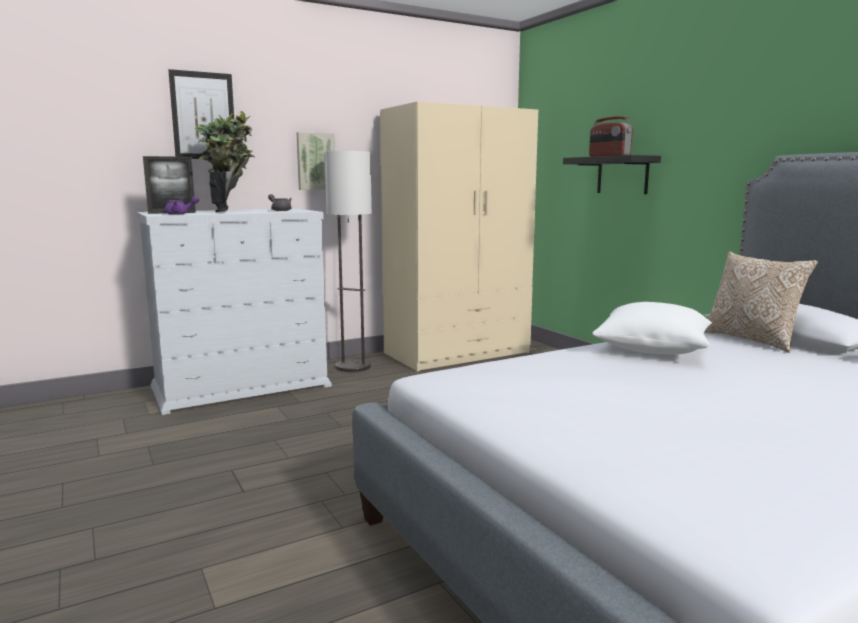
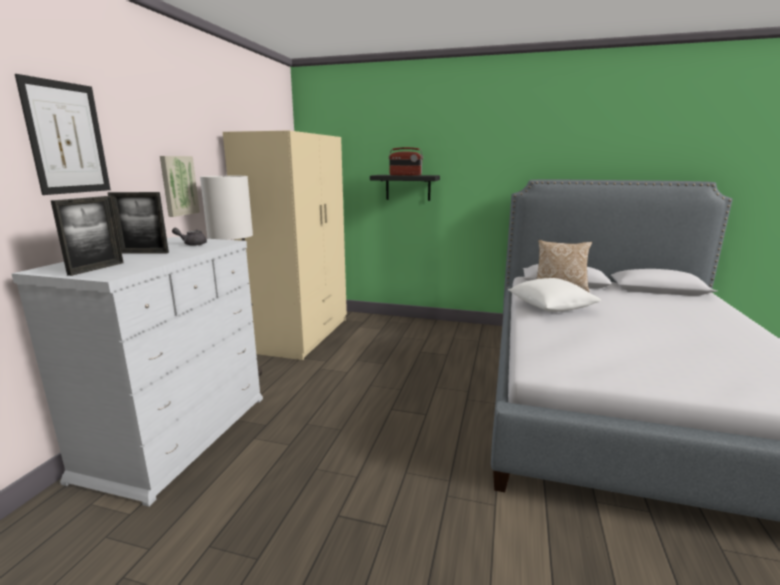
camera: 45 degrees left, 5 degrees up
purple teapot [164,196,199,215] -> none
potted plant [195,111,254,212] -> picture frame [107,192,169,254]

